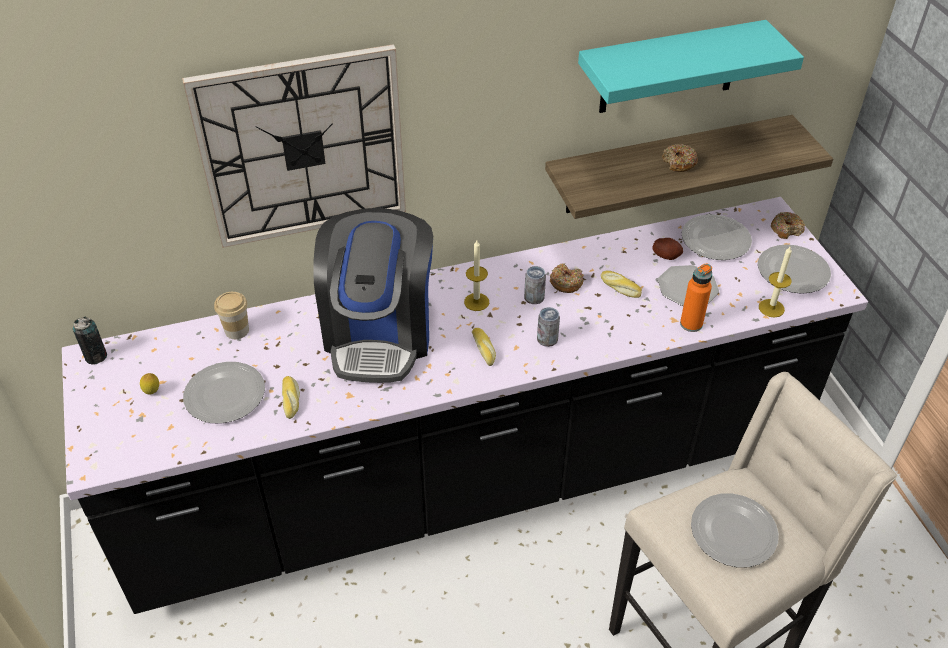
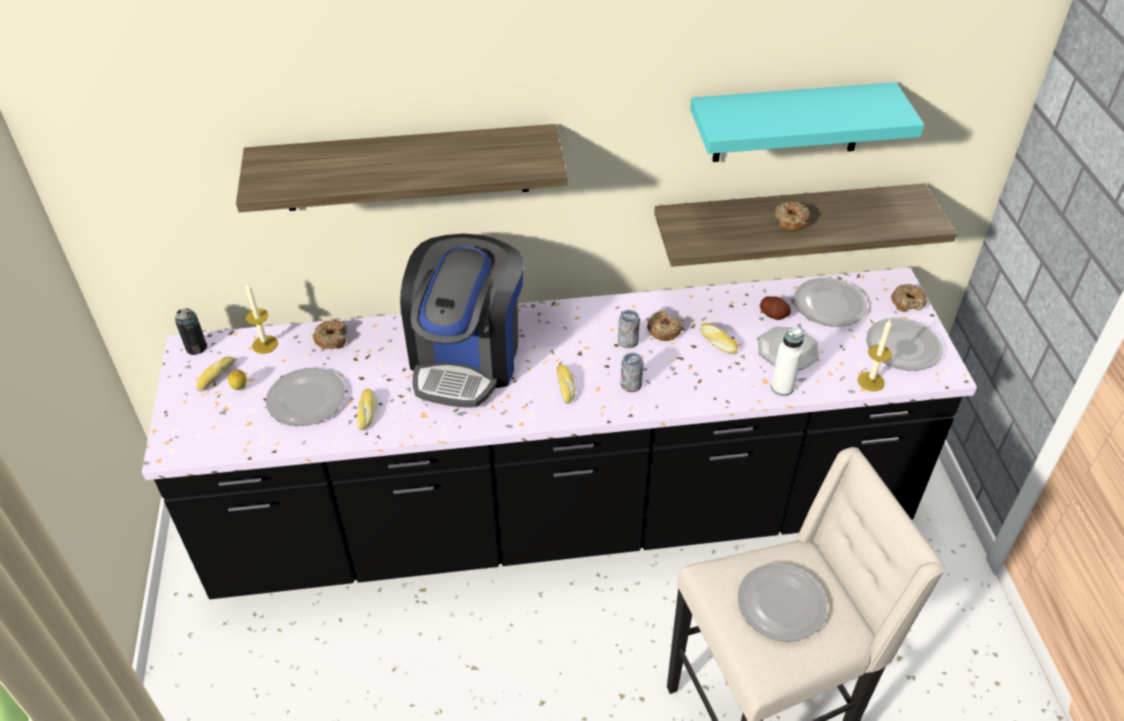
camera: 10 degrees right, 0 degrees up
wall clock [182,44,406,248] -> shelf [236,124,568,212]
cup [214,292,249,339] -> donut [313,320,347,349]
candle [464,240,489,311] -> candle moved to [246,283,278,354]
orange bottle [680,264,712,332] -> white bottle [771,327,804,396]
none -> bread [196,357,236,391]

